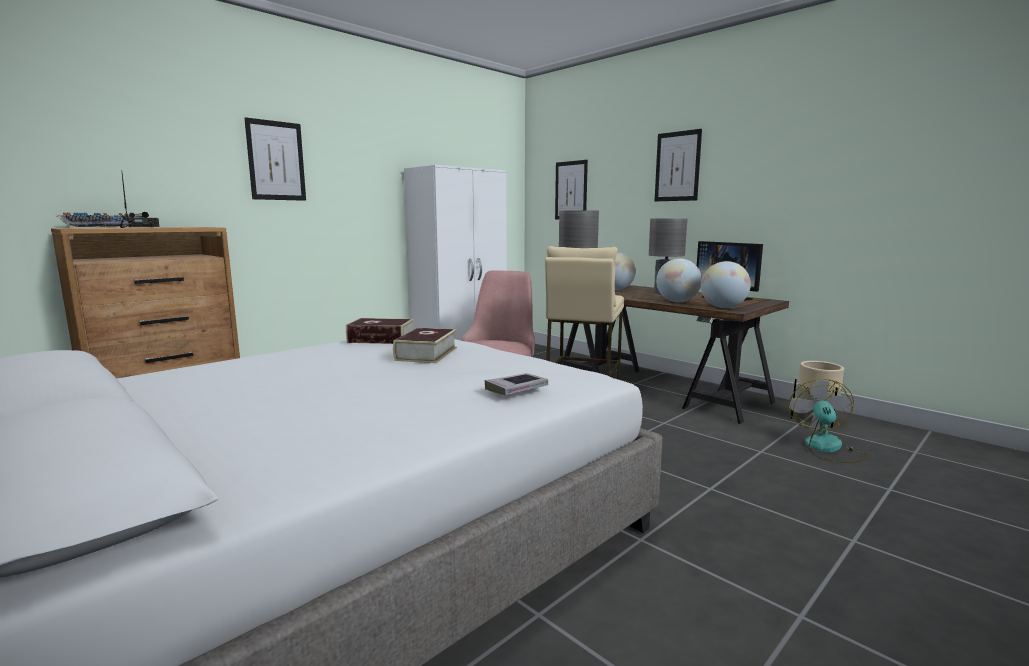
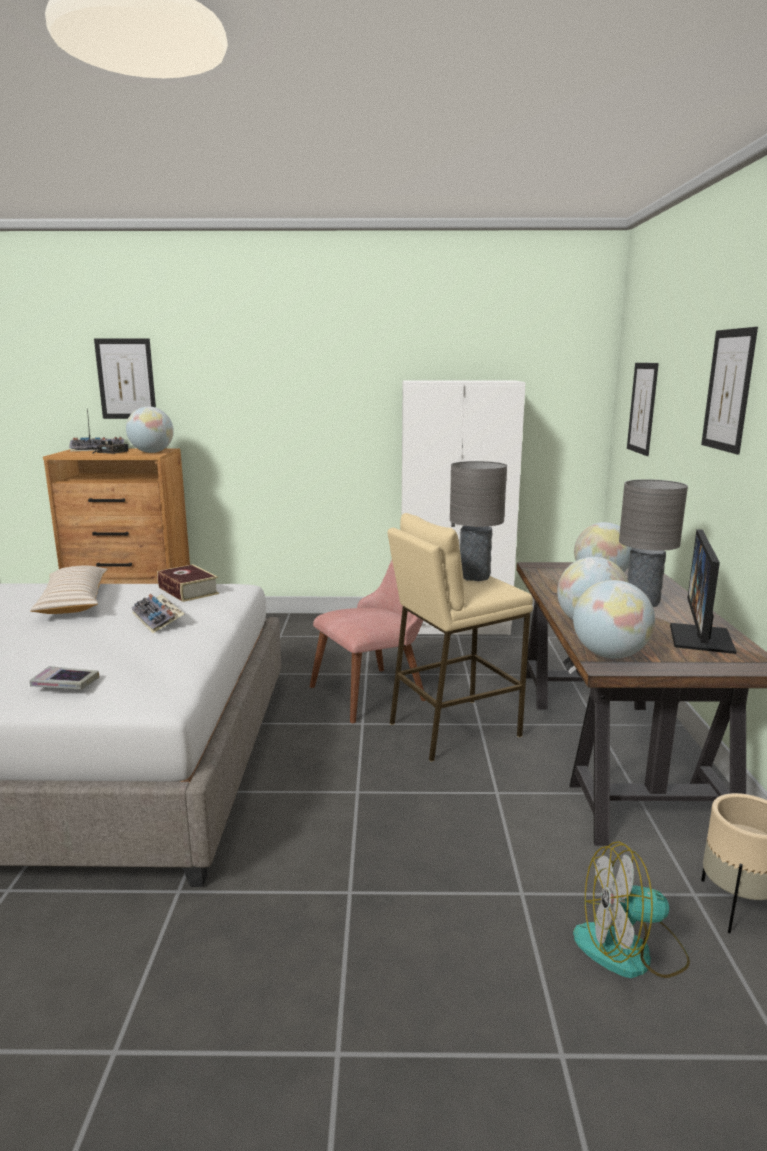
camera: 45 degrees right, 5 degrees up
picture [245,117,306,201] -> picture moved to [94,339,156,419]
book [393,328,457,363] -> keyboard [131,594,185,634]
fan [788,379,870,462] -> fan turned 150 degrees counterclockwise [573,841,690,978]
none -> beige pillow [30,566,108,614]
none -> globe [126,406,174,453]

